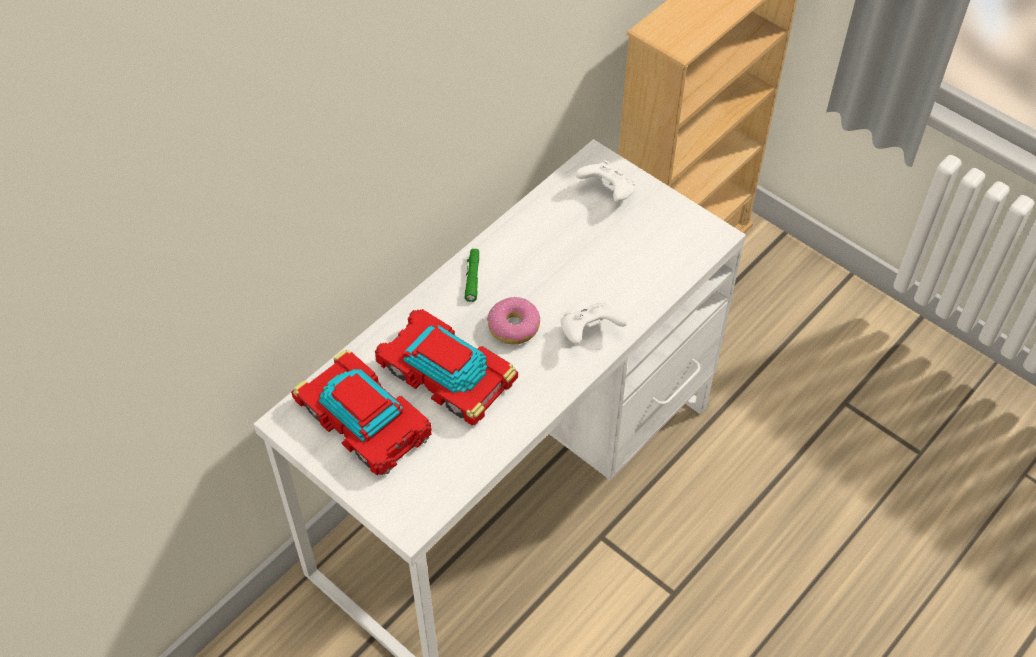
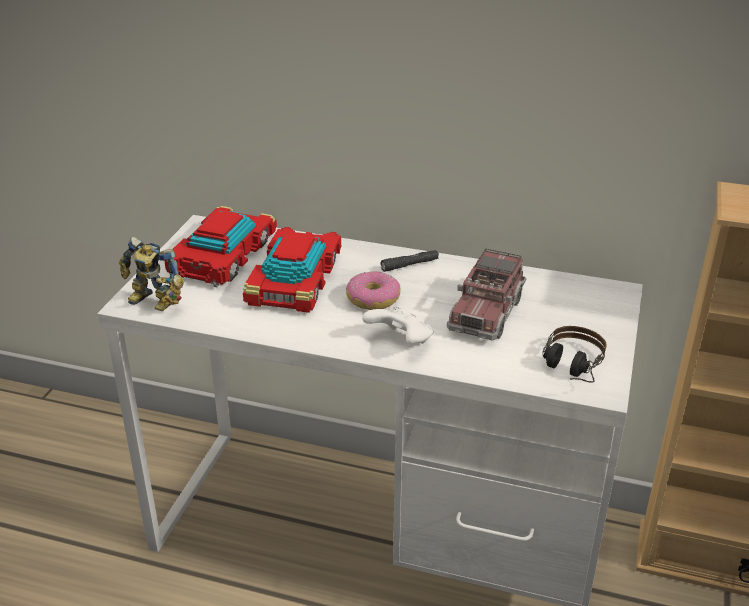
camera: 65 degrees right, 20 degrees down
green flashlight [465,249,479,302] -> black flashlight [381,250,439,272]
white game controller [576,160,637,202] -> none
none -> toy robot [119,237,184,311]
none -> toy truck [447,249,526,340]
none -> headphones [543,326,607,383]

